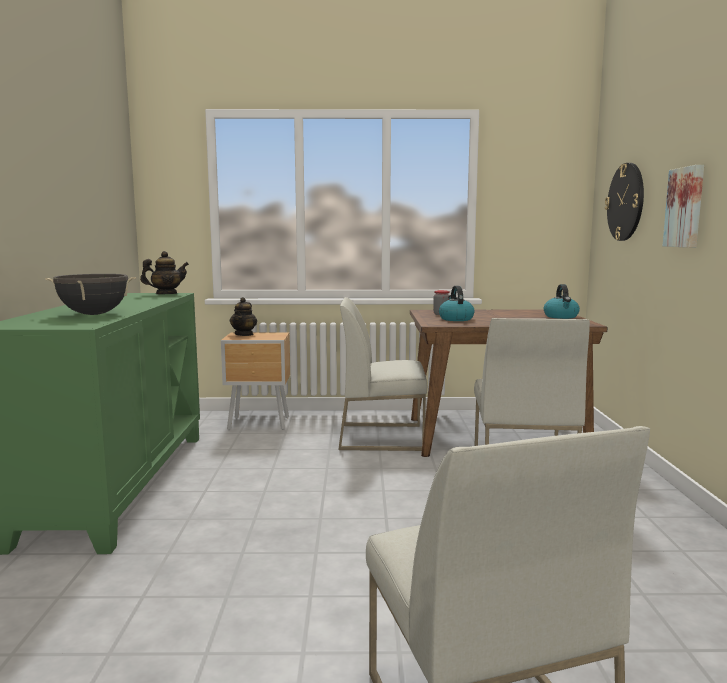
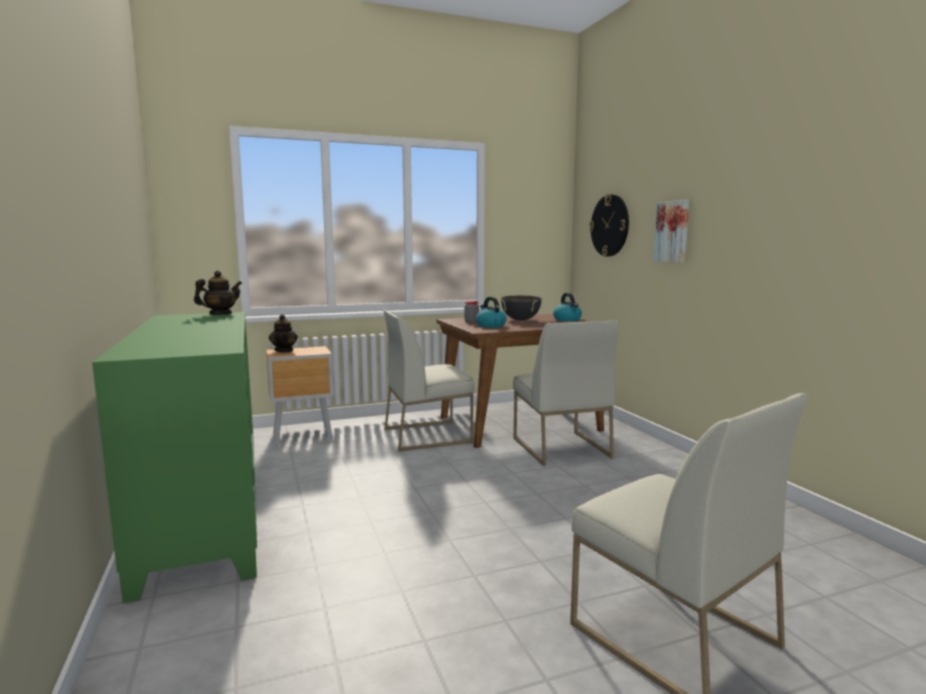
camera: 20 degrees left, 0 degrees up
black cooking pot [45,274,136,315] -> black cooking pot moved to [500,296,542,321]

